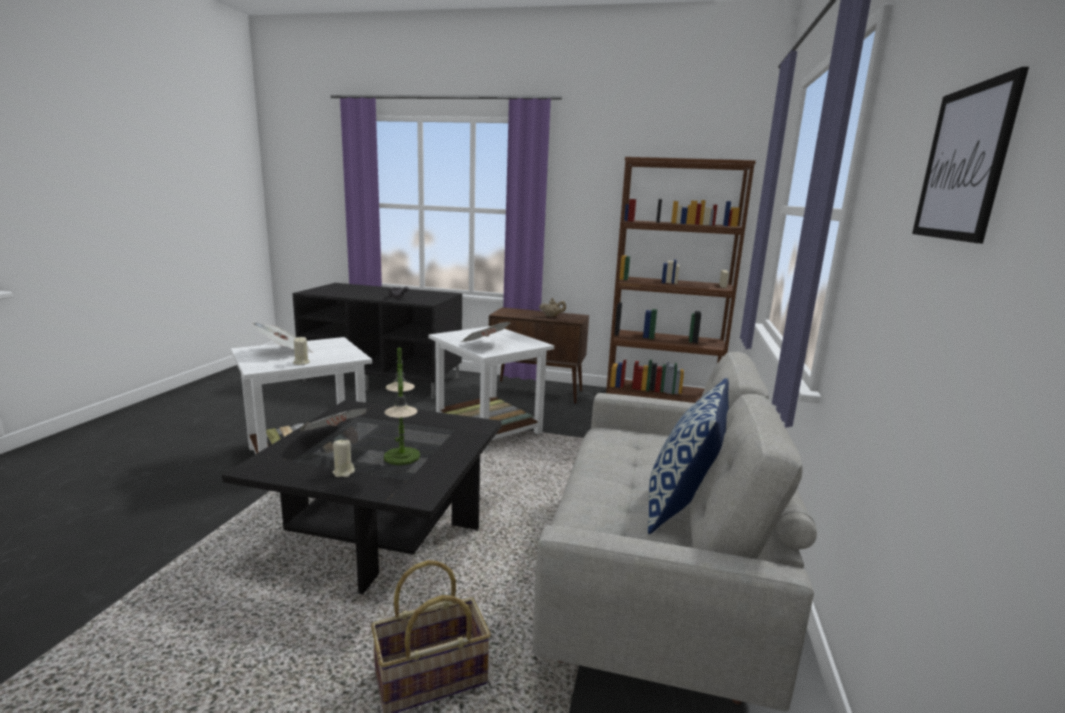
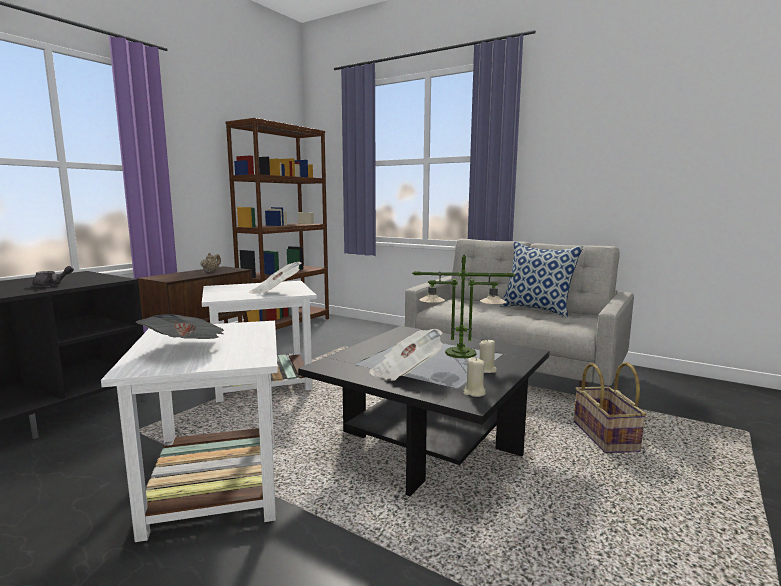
camera: 70 degrees left, 5 degrees down
beige candle [293,337,310,365] -> beige candle moved to [463,357,486,397]
picture [912,67,1029,243] -> none

